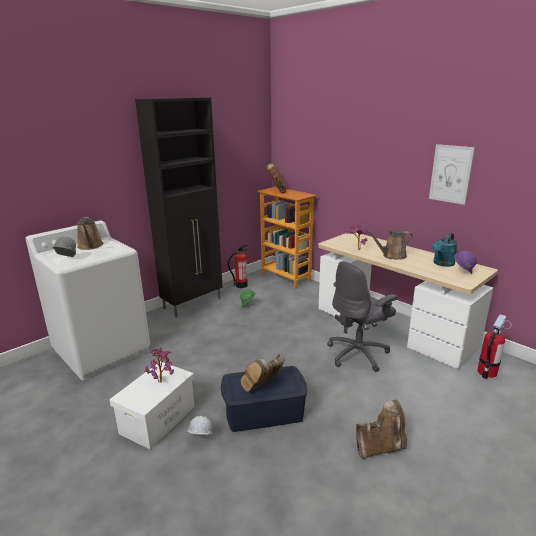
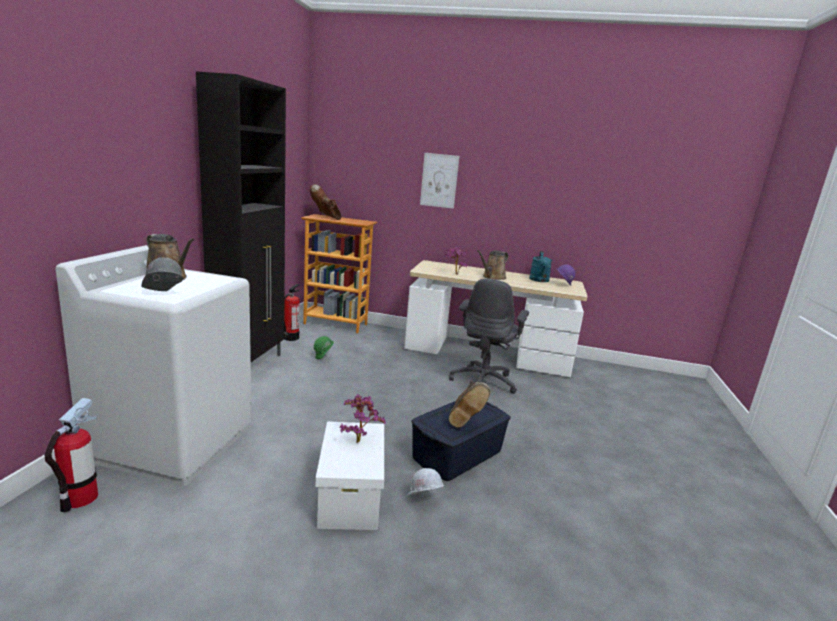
camera: 35 degrees left, 5 degrees down
brown boot [356,399,407,459] -> none
picture [429,144,475,205] -> picture moved to [420,153,459,209]
fire extinguisher [478,314,512,379] -> fire extinguisher moved to [44,398,98,513]

